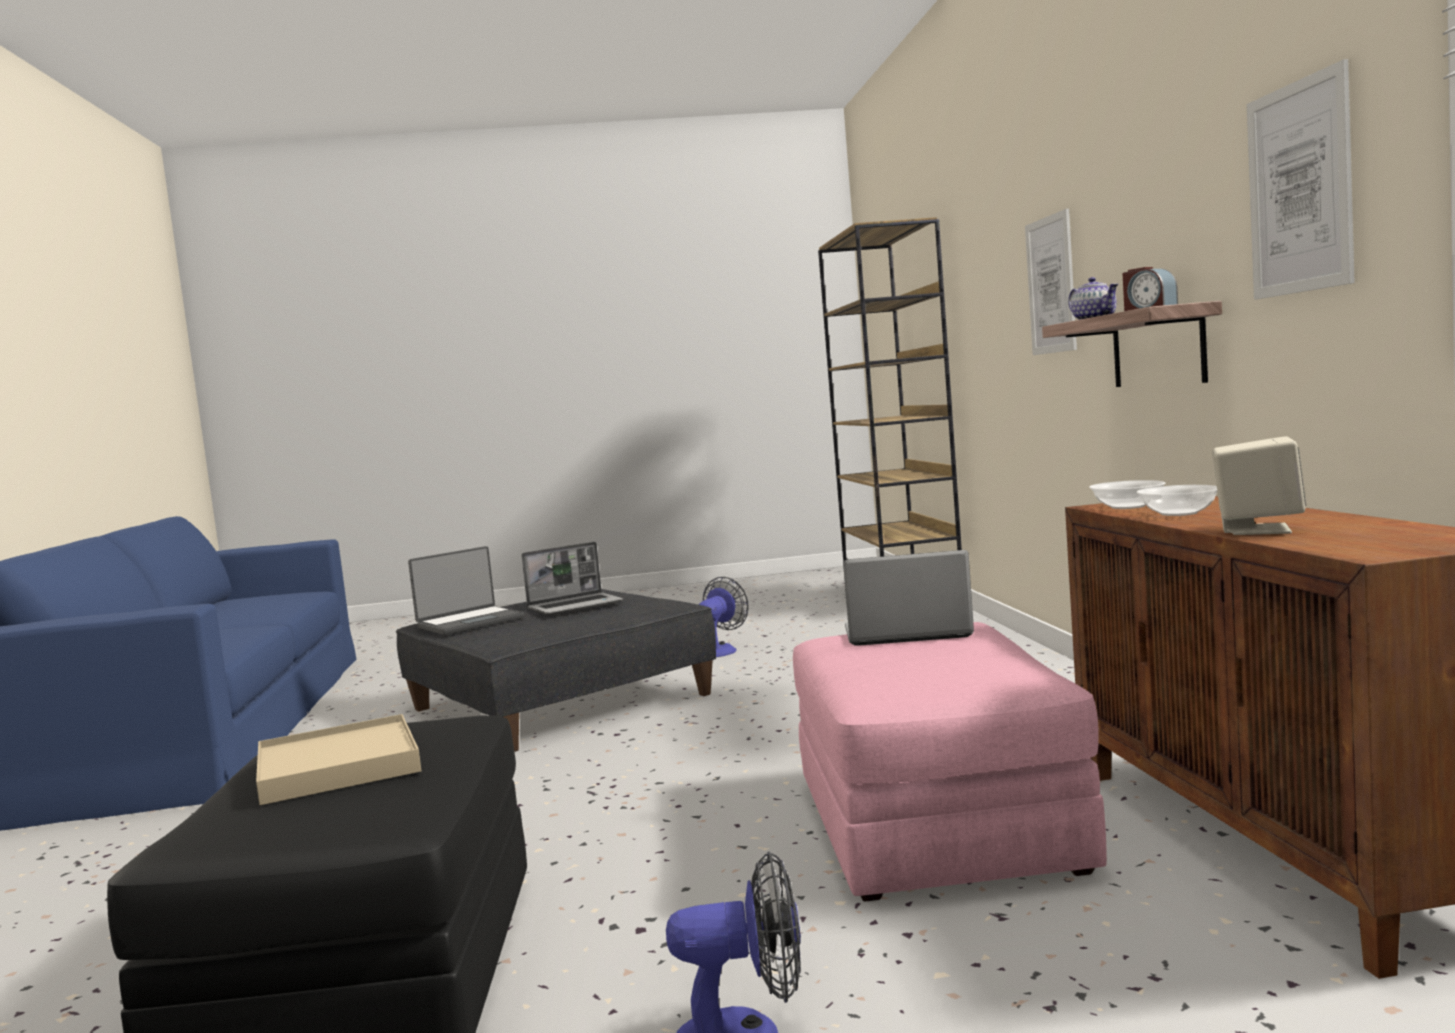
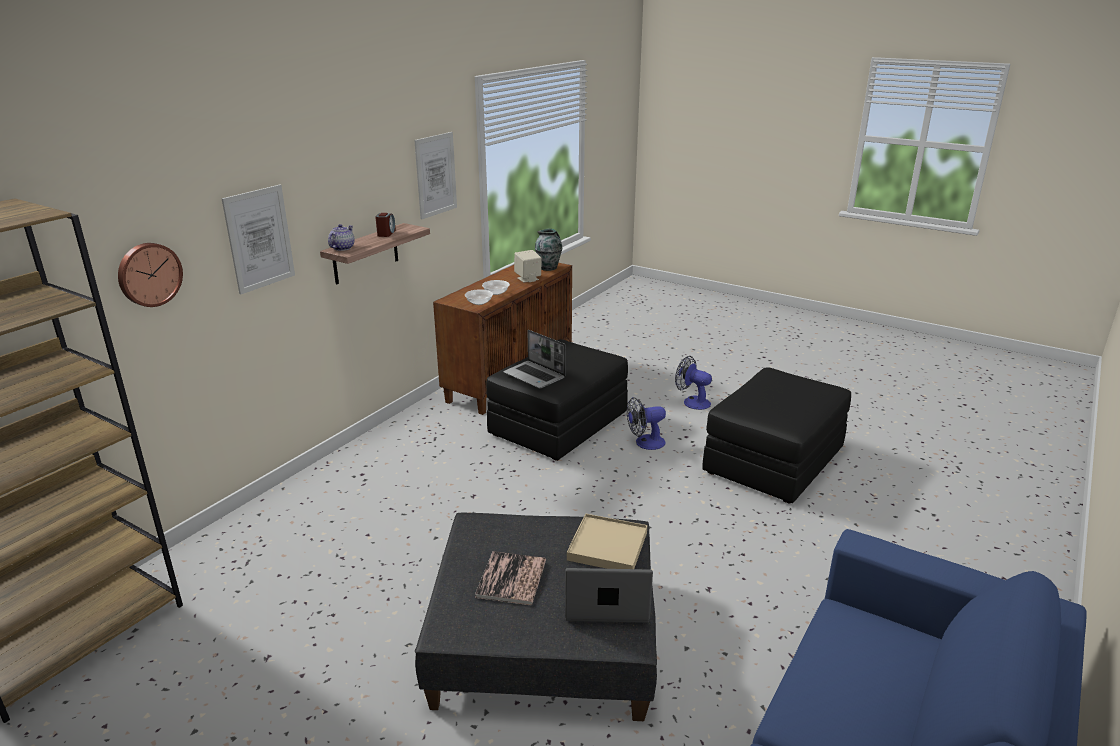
camera: 140 degrees left, 20 degrees up
beige tray [256,714,421,805] -> beige tray moved to [567,513,647,569]
laptop [522,542,623,615] -> book [475,551,546,605]
fan [698,577,749,657] -> fan moved to [627,397,666,450]
pink ottoman [793,622,1107,901] -> black ottoman [486,339,628,461]
none -> wall clock [118,243,183,307]
none -> vase [535,228,562,271]

